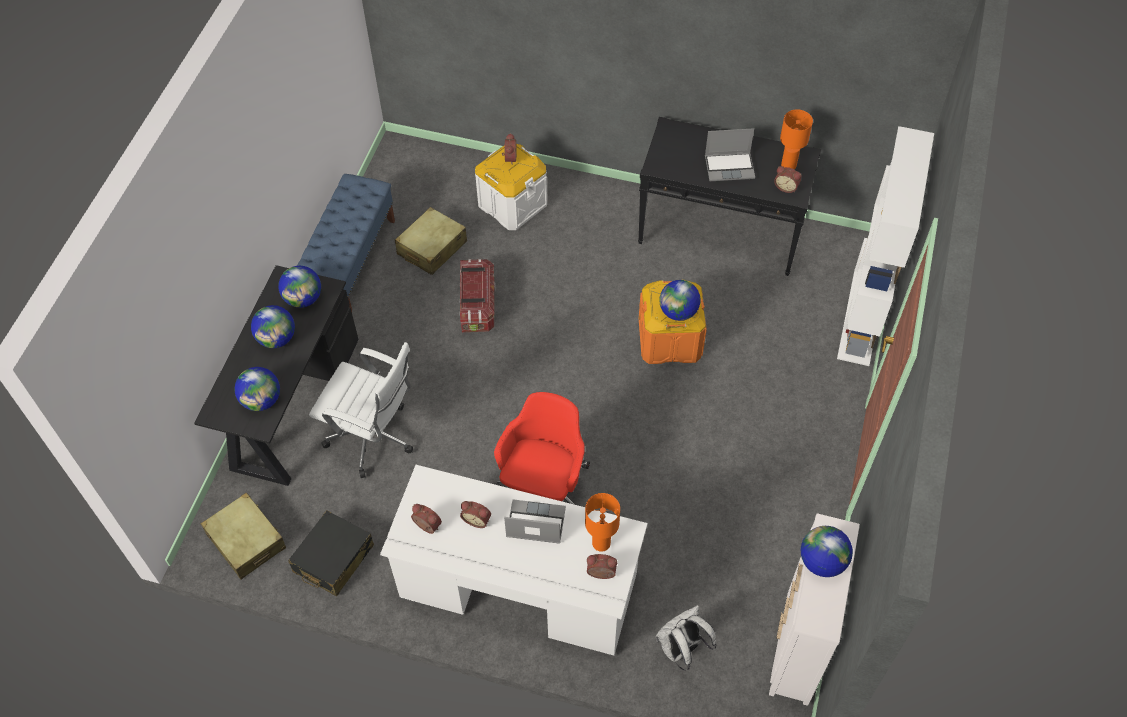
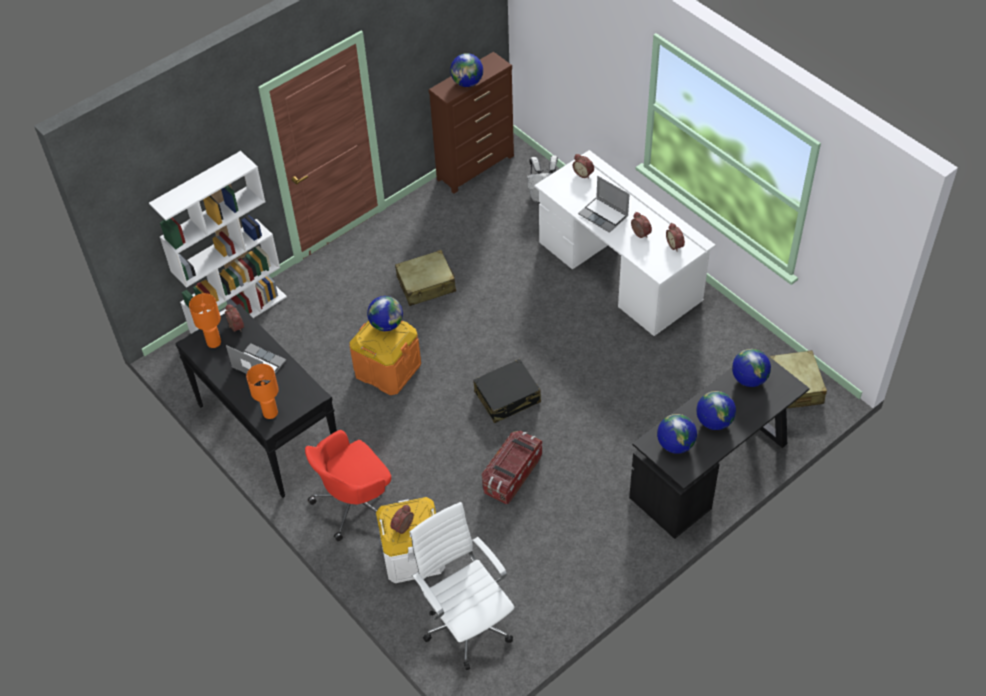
camera: 145 degrees left, 5 degrees down
black suitcase [288,510,374,596] -> black suitcase moved to [473,359,541,423]
blue bench [297,174,395,312] -> none
white office chair [309,342,413,478] -> white office chair moved to [410,502,514,670]
beige suitcase [395,207,467,275] -> beige suitcase moved to [395,250,456,306]
red office chair [494,392,590,505] -> red office chair moved to [305,430,391,541]
orange table lamp [585,493,620,552] -> orange table lamp moved to [246,364,279,419]
white dresser [769,513,860,706] -> brown dresser [429,52,514,194]

